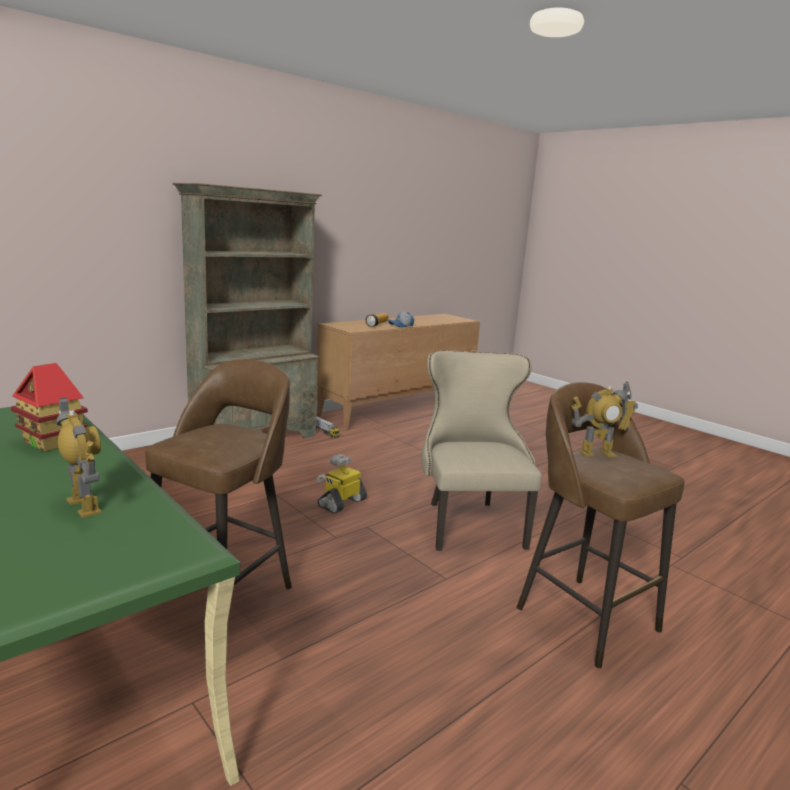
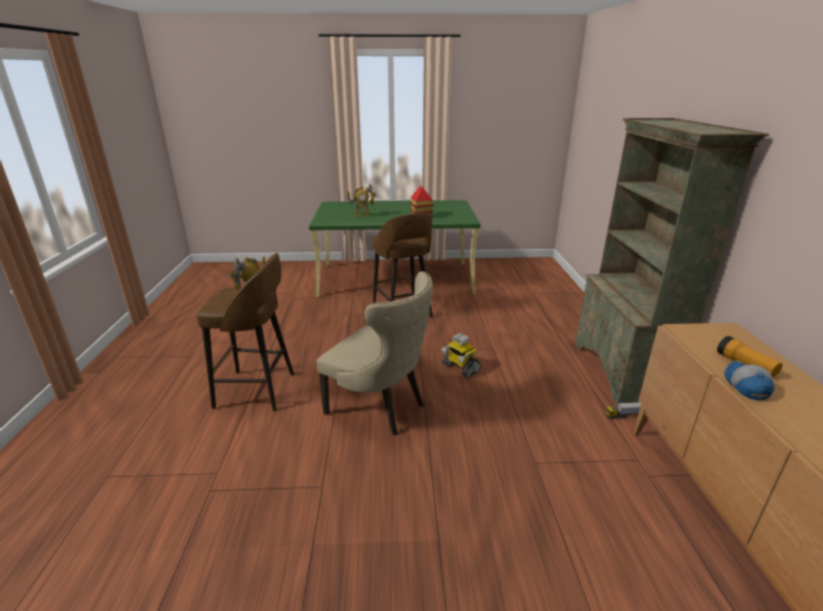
camera: 130 degrees right, 10 degrees up
toy robot [316,454,367,513] -> toy robot turned 150 degrees clockwise [441,333,481,378]

